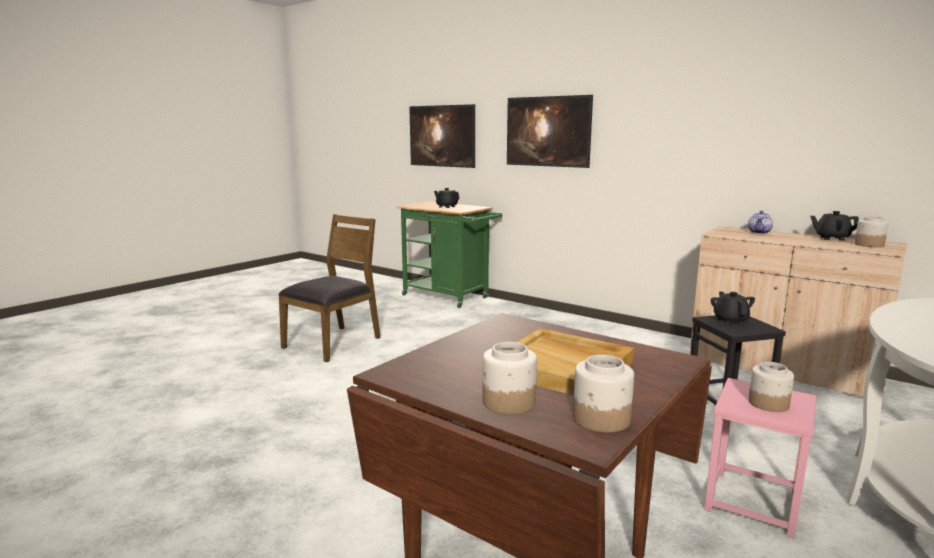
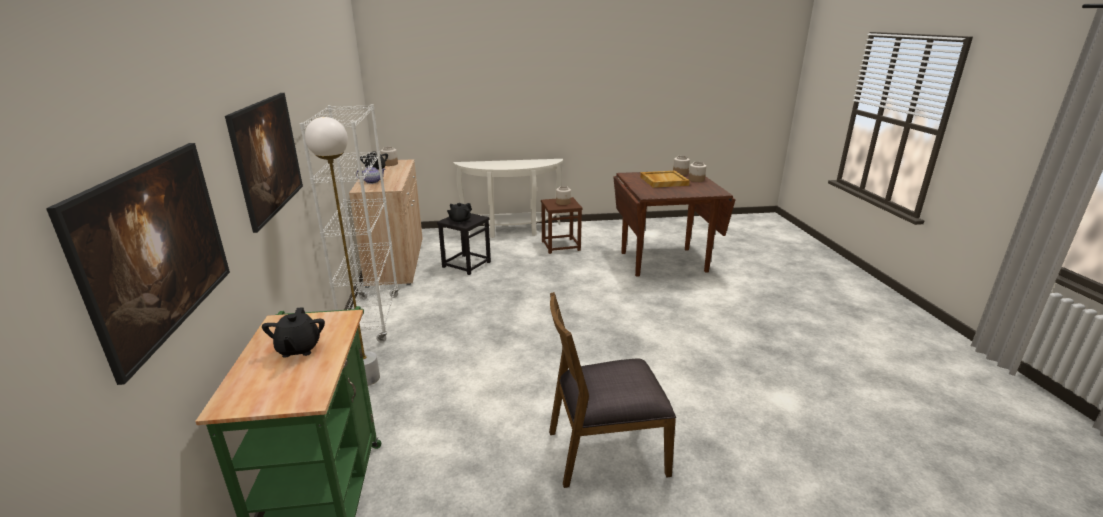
camera: 135 degrees left, 10 degrees up
pink stool [704,378,816,538] -> brown stool [541,197,583,254]
none -> white bookcase [300,104,399,343]
none -> white floor lamp [305,117,380,386]

